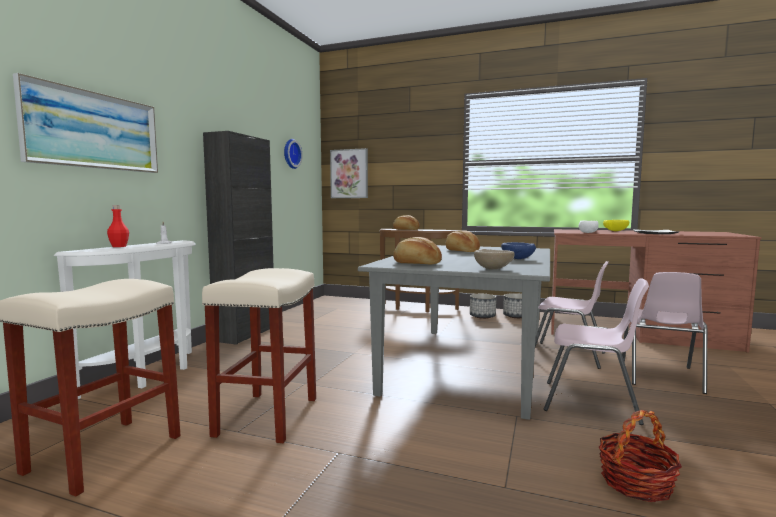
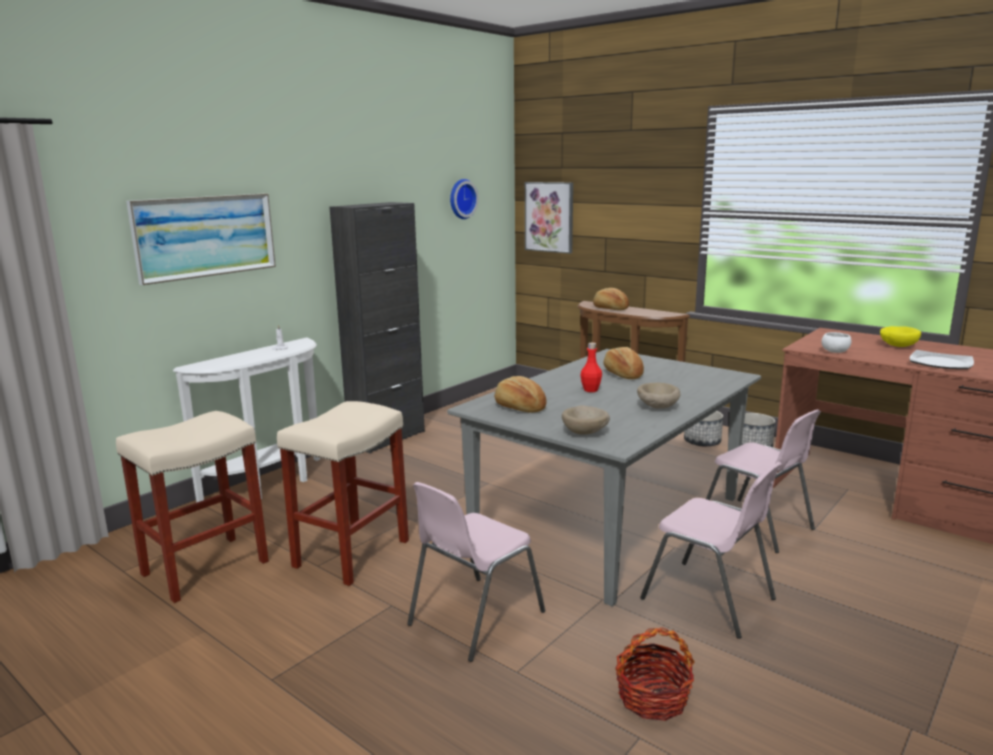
camera: 20 degrees right, 10 degrees up
red bottle [107,205,129,247] -> red bottle moved to [580,343,602,392]
blue bowl [501,242,536,259] -> beige bowl [637,383,680,408]
pink chair [622,272,707,394] -> pink chair moved to [407,482,545,662]

